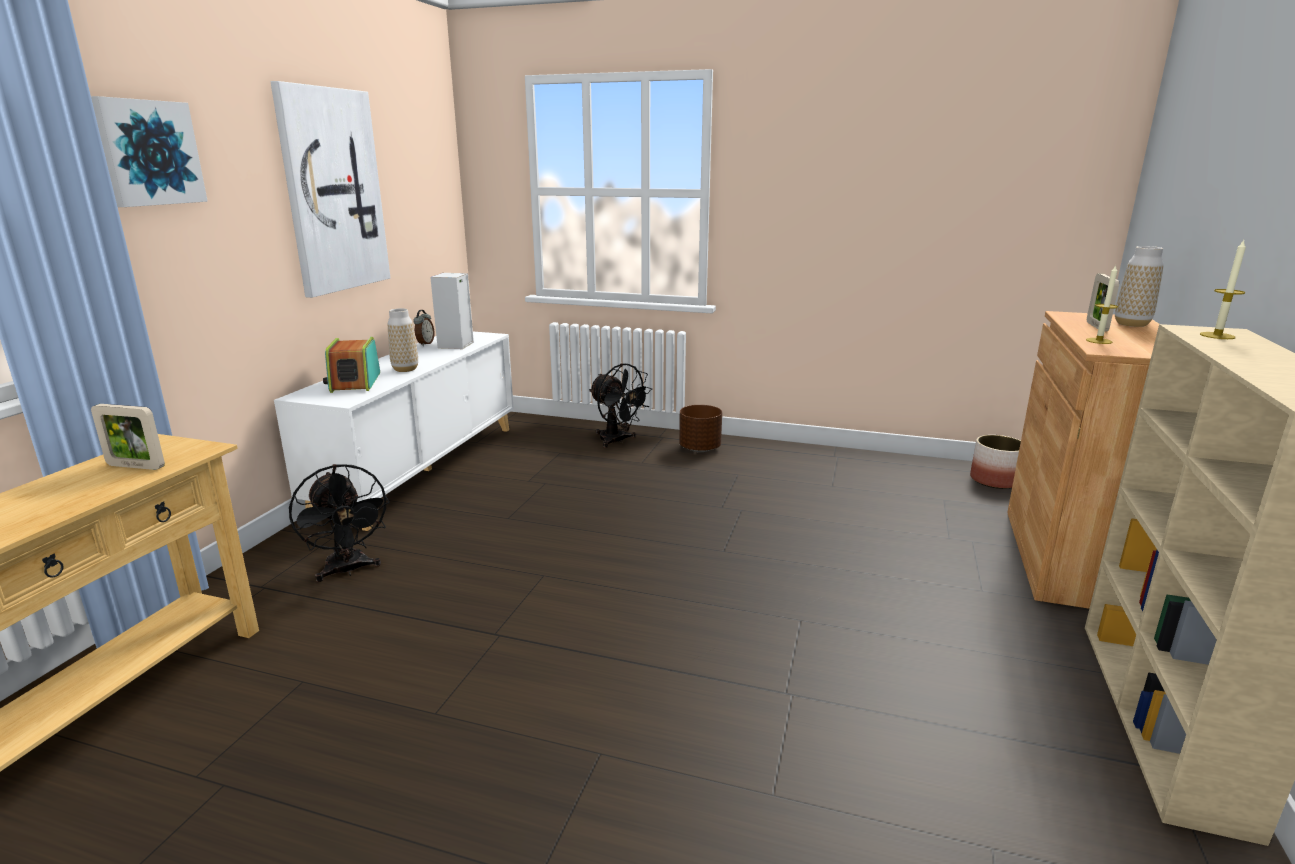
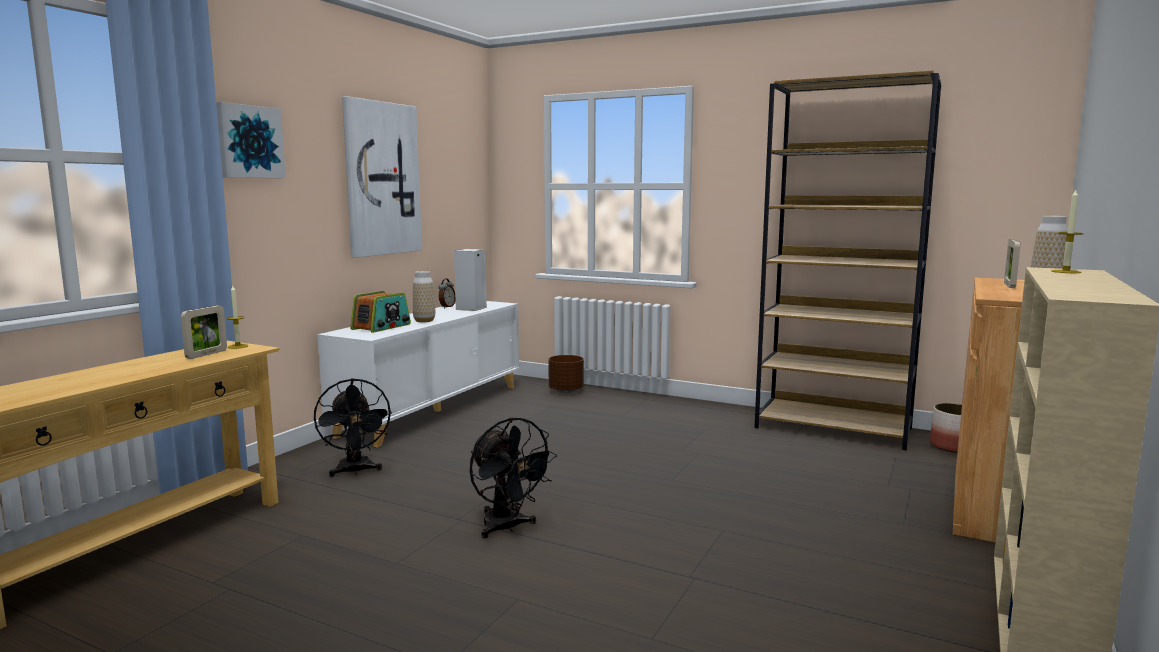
camera: 10 degrees right, 10 degrees down
picture frame [91,404,165,470] -> picture frame turned 90 degrees counterclockwise [181,306,227,359]
radio [323,337,380,393] -> radio turned 150 degrees counterclockwise [350,291,411,333]
black fan [589,363,652,448] -> black fan moved to [470,417,557,538]
brown planter [679,405,722,452] -> brown planter moved to [548,355,584,393]
candle [1086,265,1118,344] -> candle moved to [226,286,249,349]
none -> brown bookcase [754,70,941,450]

